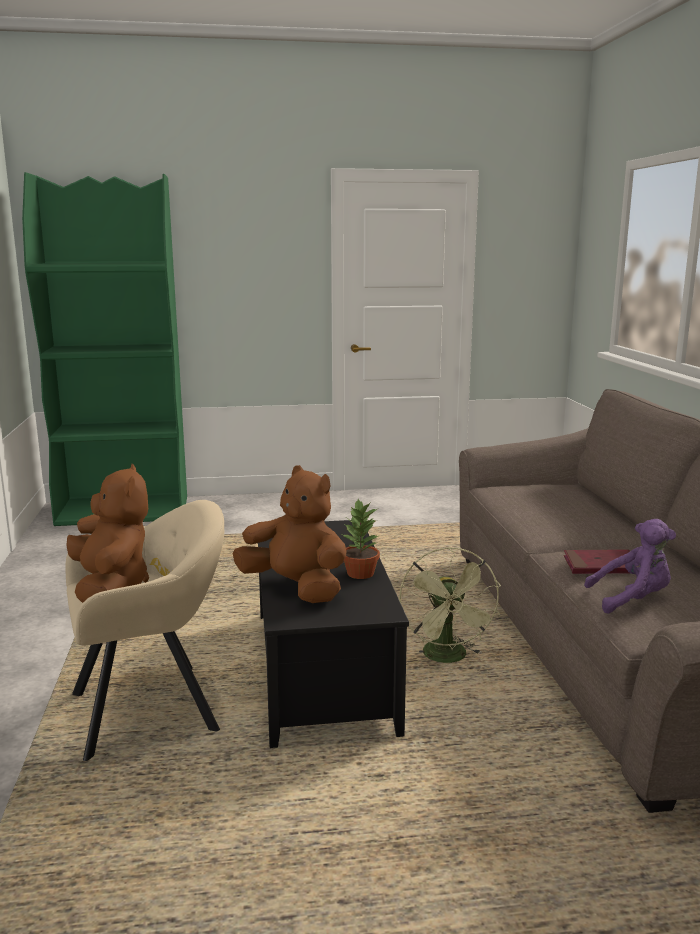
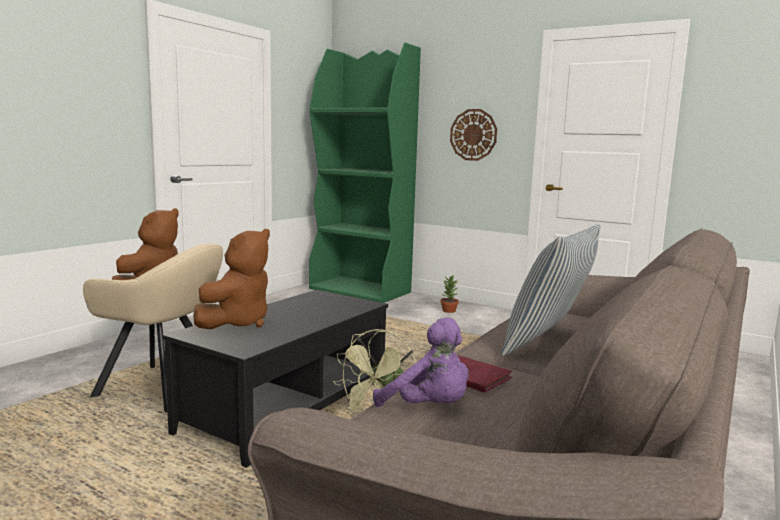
camera: 40 degrees right, 5 degrees down
brown plush toy [233,465,346,603] -> brown plush toy turned 45 degrees clockwise [193,229,270,329]
potted plant [343,499,380,579] -> potted plant moved to [440,275,459,313]
none -> wall clock [450,109,497,161]
none -> pillow [501,224,601,356]

